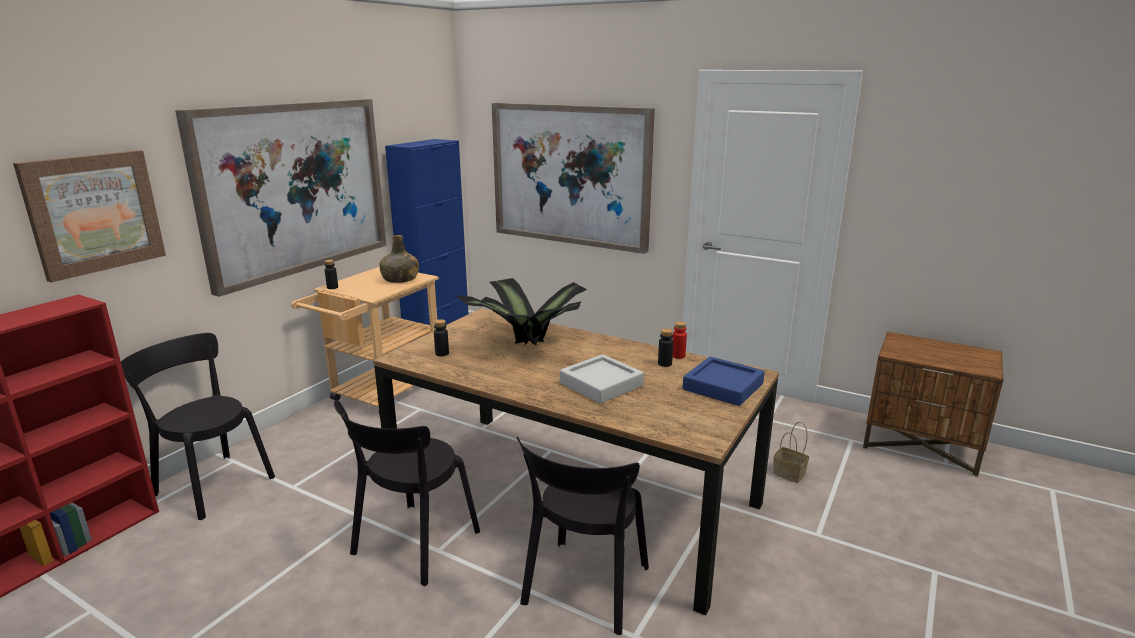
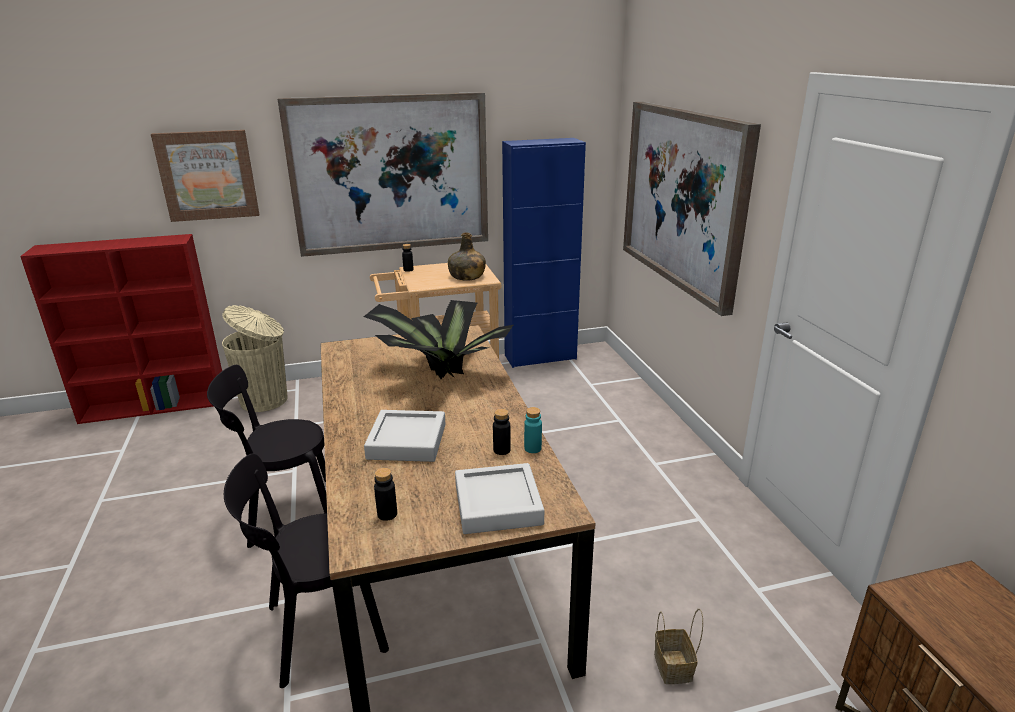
camera: 45 degrees right, 5 degrees up
black chair [121,333,275,520] -> beige trash can [222,305,288,412]
black bottle [434,319,449,356] -> black bottle moved to [374,468,397,521]
red bottle [672,321,687,359] -> turquoise bottle [524,407,542,453]
blue tray [683,356,765,406] -> grey tray [455,463,544,534]

